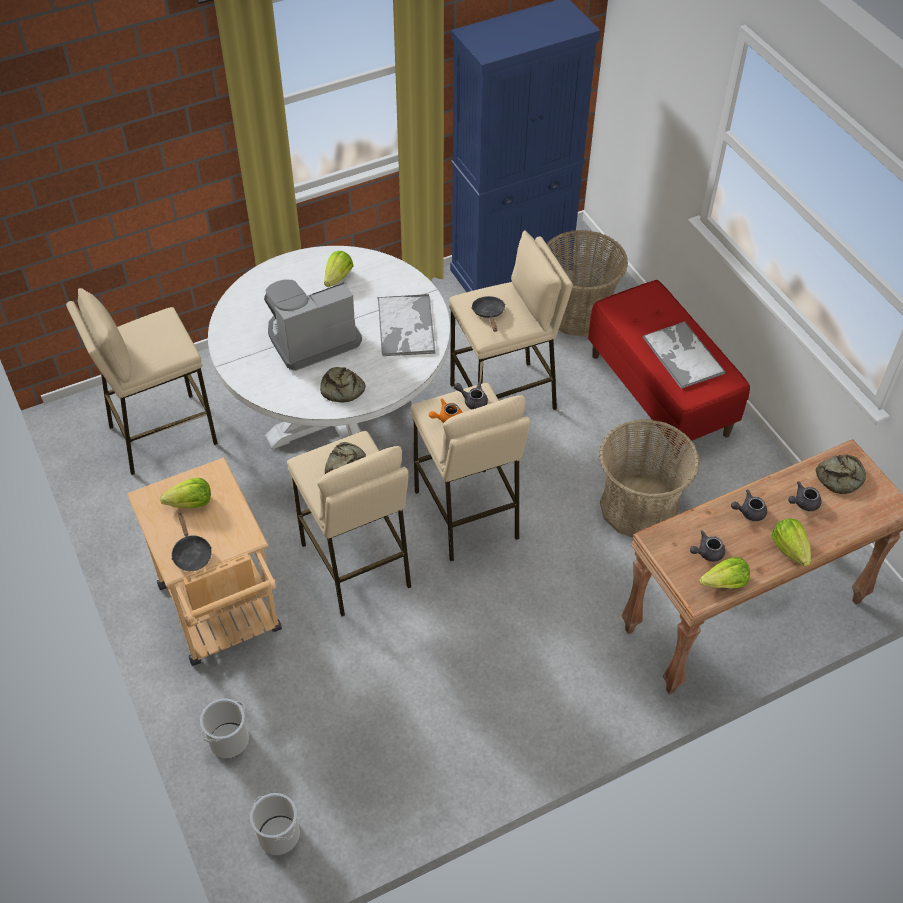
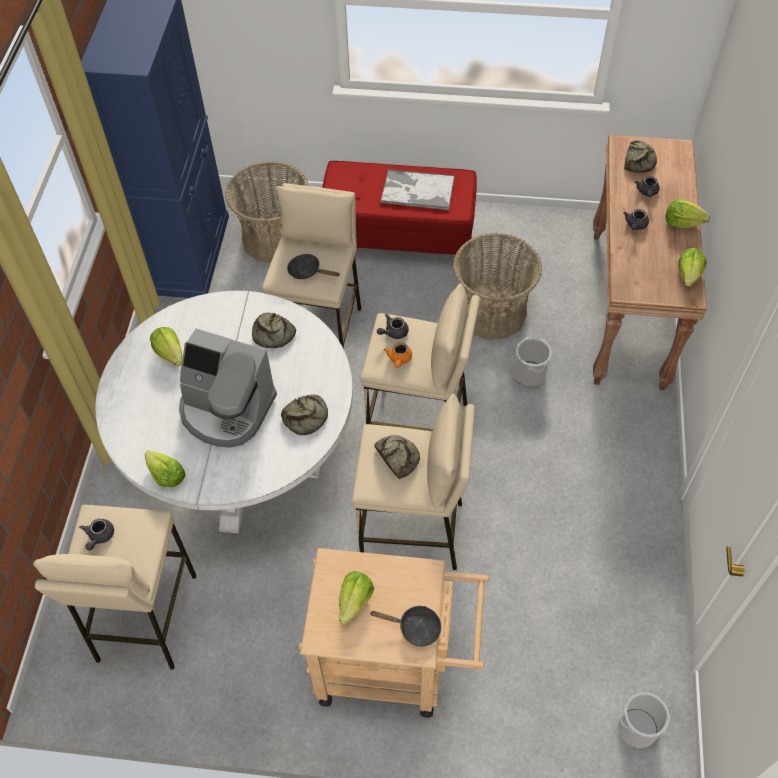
camera: 55 degrees left, 5 degrees up
bucket [200,698,249,758] -> bucket moved to [514,337,552,387]
coffee machine [264,279,362,371] -> coffee machine turned 75 degrees counterclockwise [179,328,277,448]
tray [378,294,435,356] -> bread [252,313,296,348]
grey teapot [690,531,725,562] -> grey teapot moved to [79,519,114,551]
none -> lettuce [144,450,186,487]

